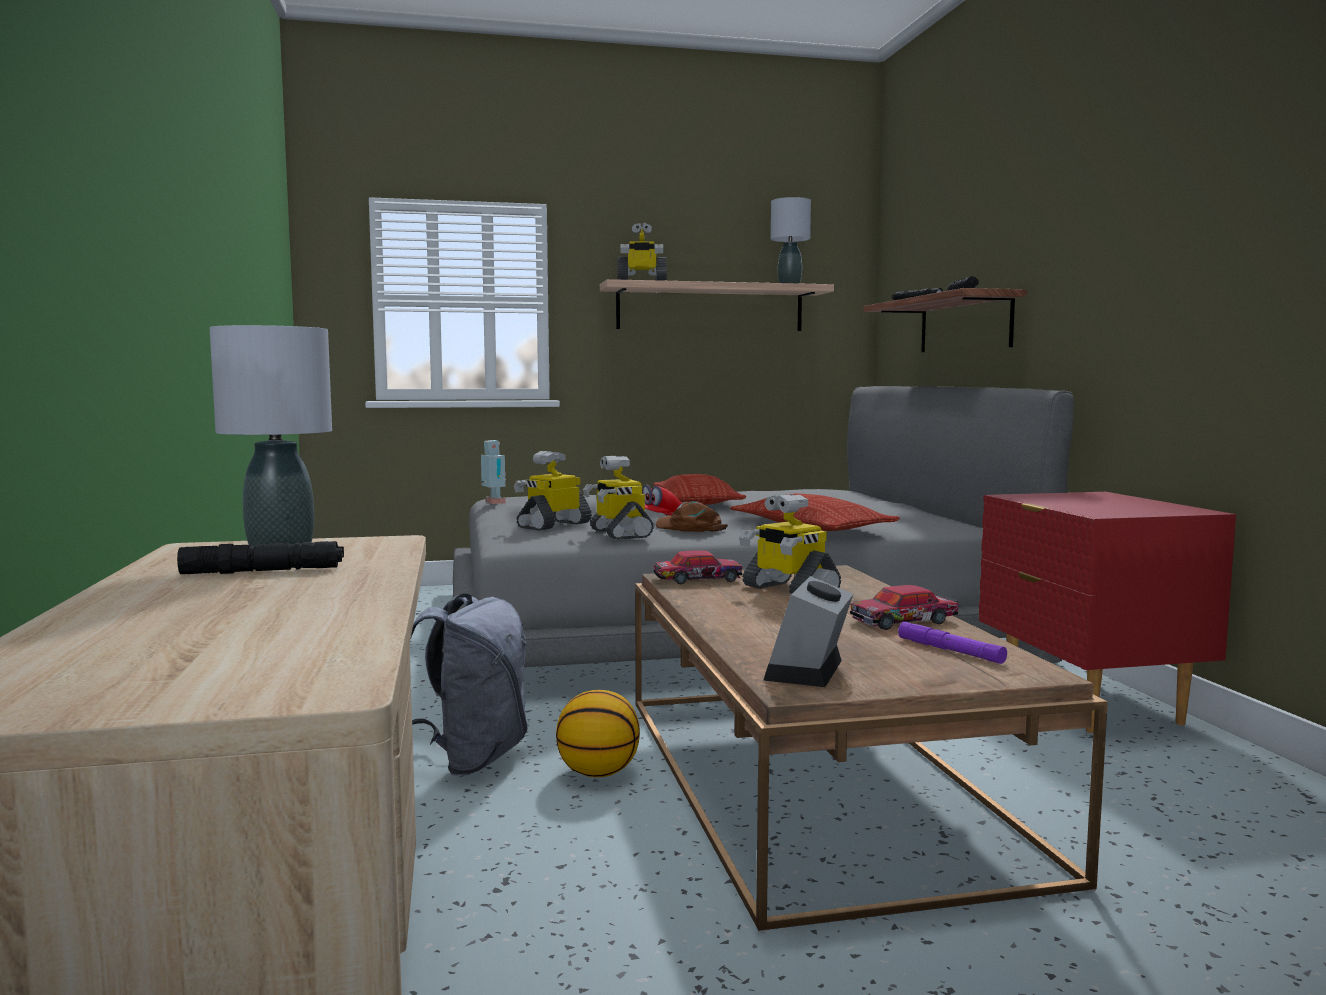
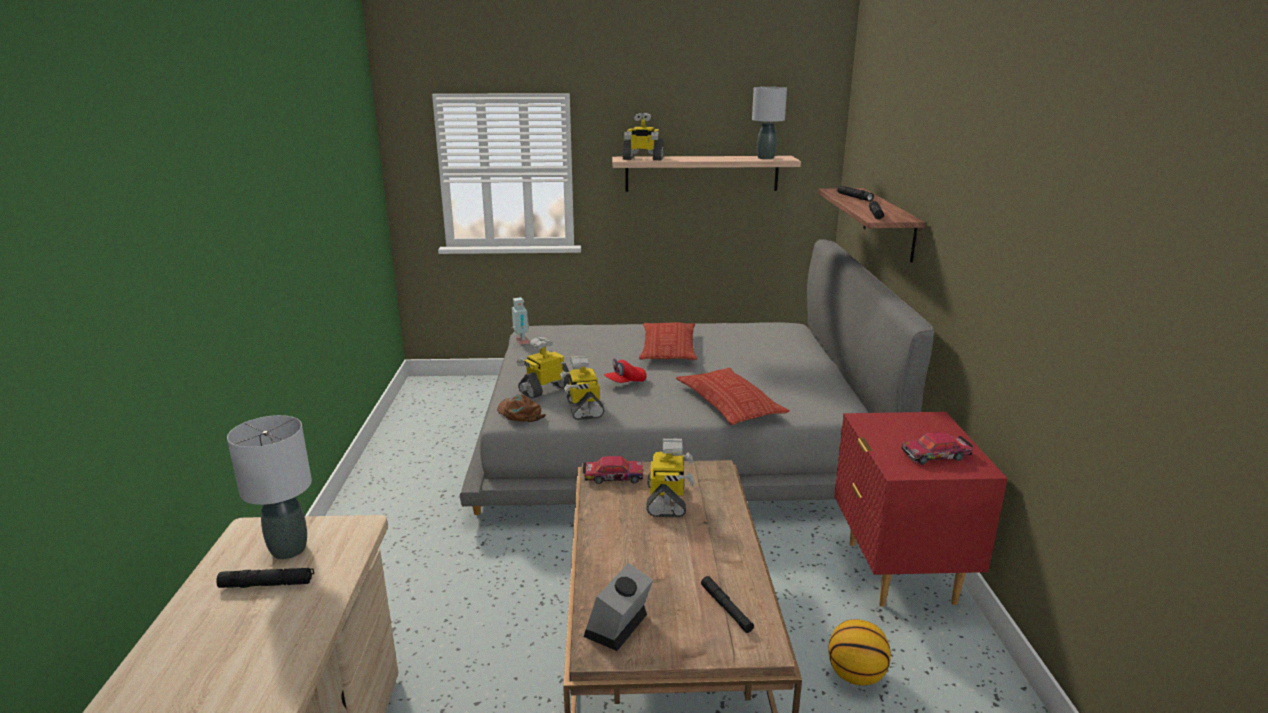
camera: 10 degrees right, 15 degrees up
grey backpack [410,593,528,776] -> none
basketball [556,690,640,777] -> basketball moved to [828,619,891,686]
brown cap [656,501,728,532] -> brown cap moved to [497,394,546,422]
toy robot [739,494,841,594] -> toy robot turned 150 degrees counterclockwise [646,438,694,517]
toy car [850,585,959,630] -> toy car moved to [901,432,973,465]
purple flashlight [898,622,1007,664] -> black flashlight [701,576,754,633]

